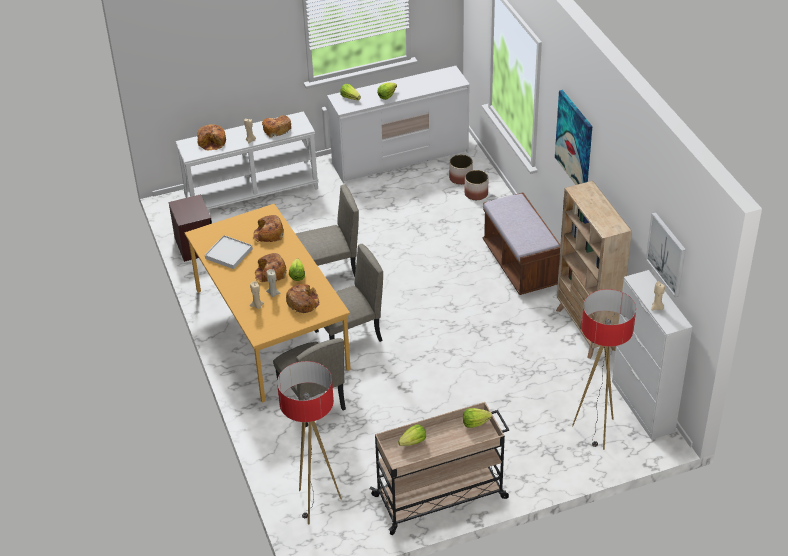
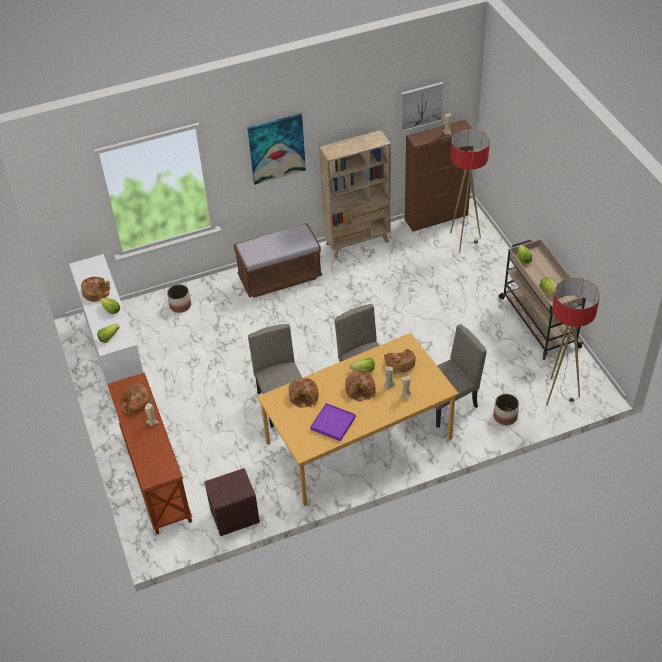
camera: 90 degrees left, 5 degrees up
white console table [176,111,319,210] -> brown console table [108,372,192,534]
bread [197,124,226,151] -> bread moved to [81,277,110,302]
white tray [205,235,253,269] -> purple tray [310,403,356,442]
planter [449,155,473,185] -> planter moved to [493,394,519,425]
white cabinet [612,270,692,440] -> brown cabinet [405,120,473,231]

